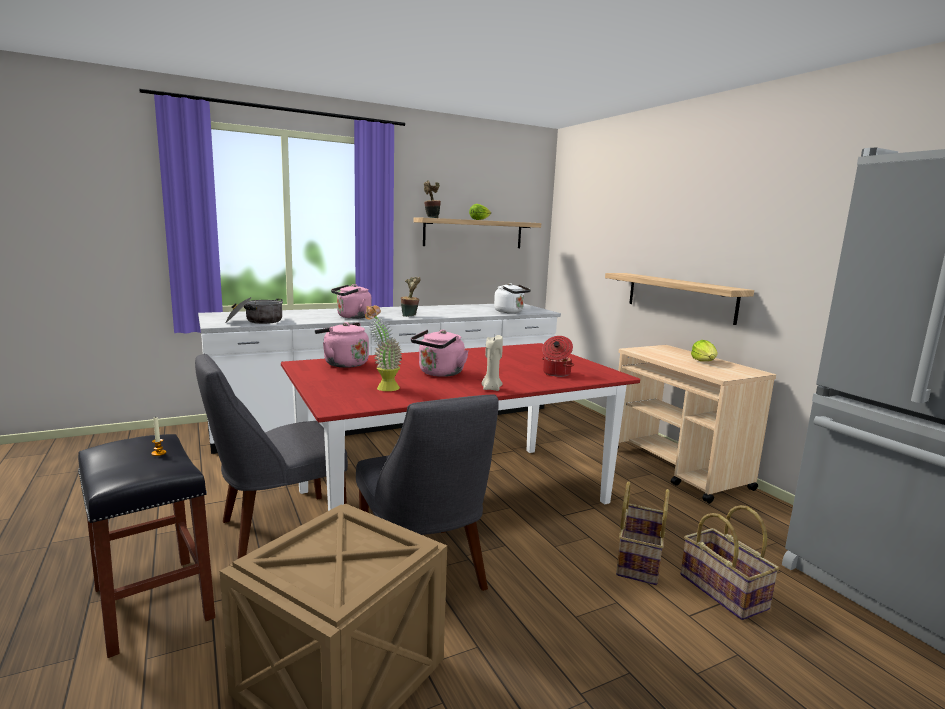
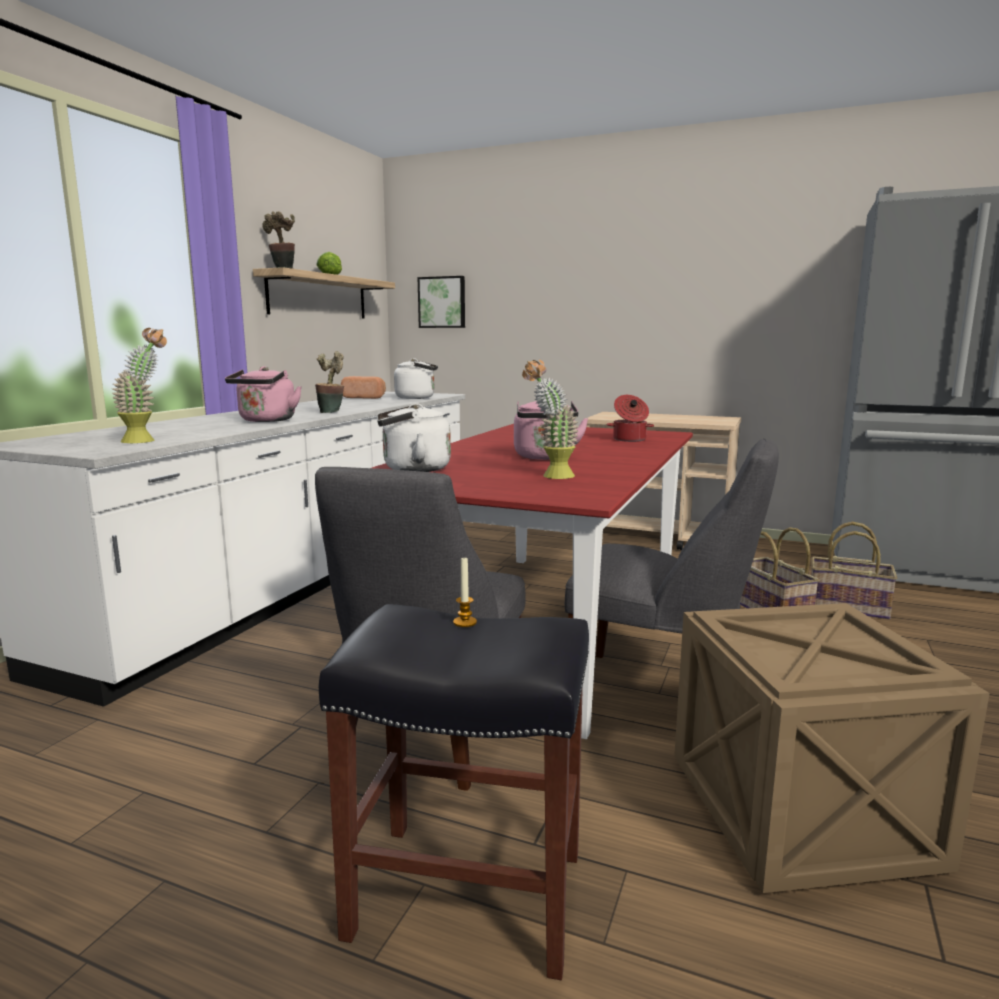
camera: 40 degrees left, 0 degrees up
cooking pot [225,297,283,324] -> potted plant [111,328,167,443]
pink kettle [315,322,369,368] -> white kettle [377,403,451,472]
beige candle [482,335,503,391] -> none
shelf [605,273,754,325] -> none
lettuce [691,340,718,361] -> none
none -> bread [341,376,386,399]
none -> picture [417,276,465,328]

